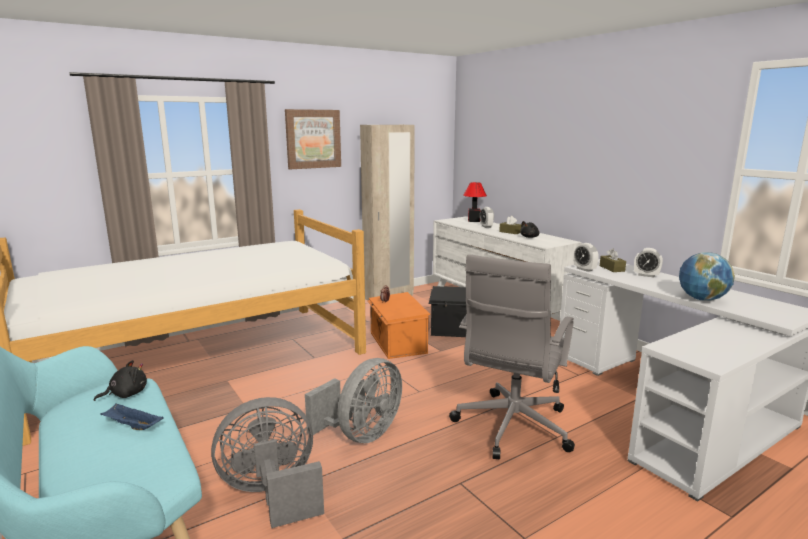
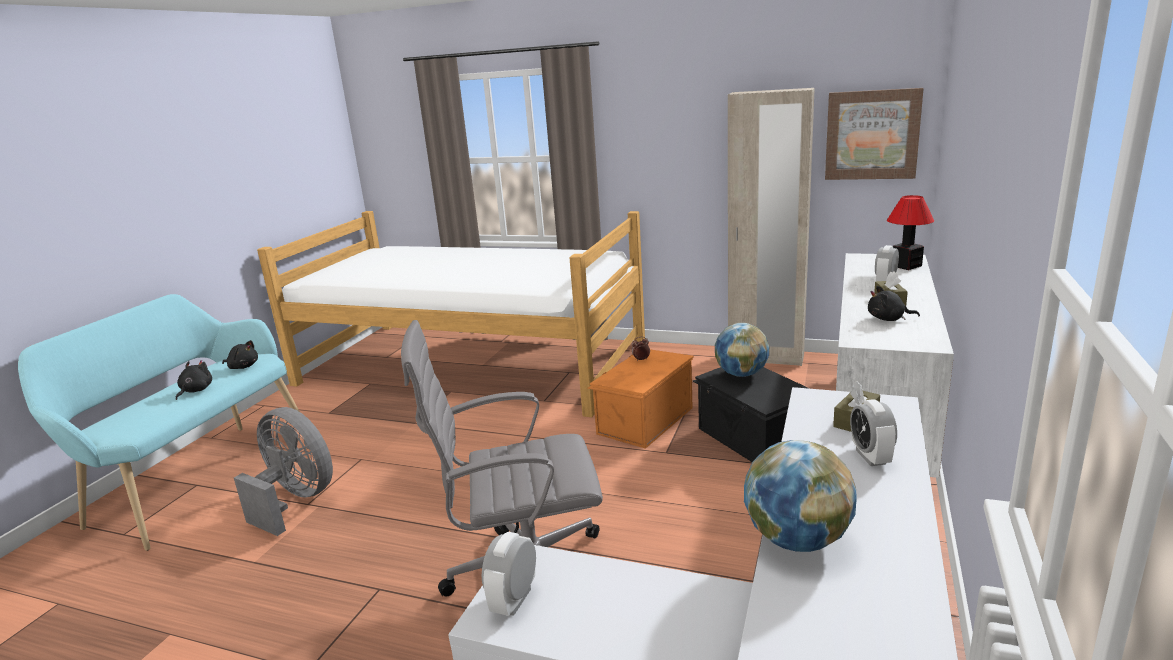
camera: 55 degrees right, 5 degrees up
blue tray [100,403,163,430] -> black plush toy [175,360,212,400]
picture [285,109,341,169] -> picture moved to [825,88,924,180]
grey fan [305,358,402,443] -> none
alarm clock [574,243,599,272] -> alarm clock moved to [482,532,536,616]
none -> globe [715,323,769,377]

